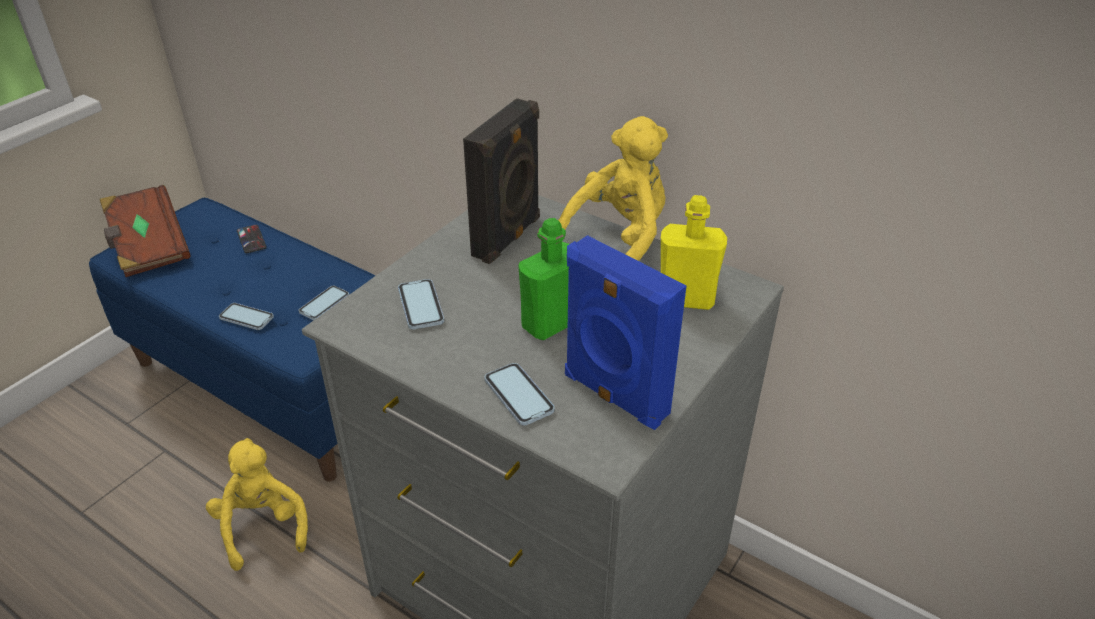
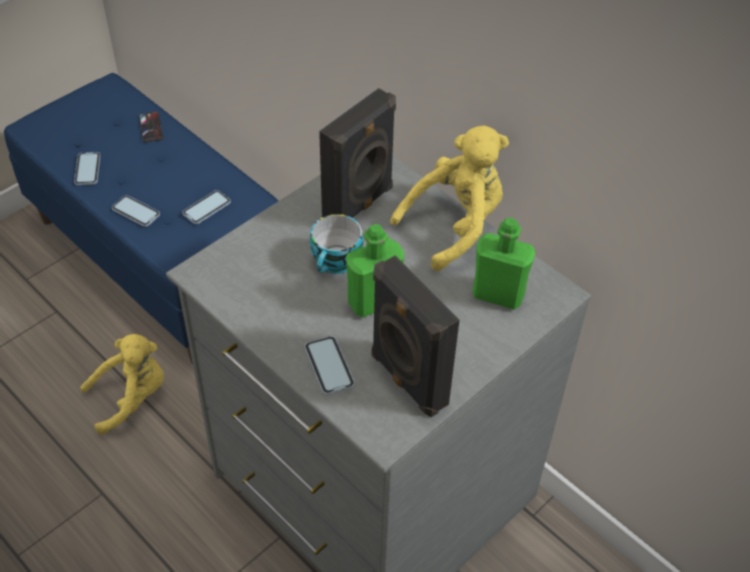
camera: 10 degrees right, 10 degrees up
brown book [100,185,191,277] -> none
yellow plush toy [206,438,308,571] -> yellow plush toy turned 75 degrees clockwise [80,334,164,435]
phone [398,279,445,329] -> phone moved to [74,152,101,185]
blue speaker [565,235,686,430] -> black speaker [371,256,460,417]
yellow bottle [661,195,727,310] -> green bottle [473,217,535,310]
none -> cup [310,214,363,274]

